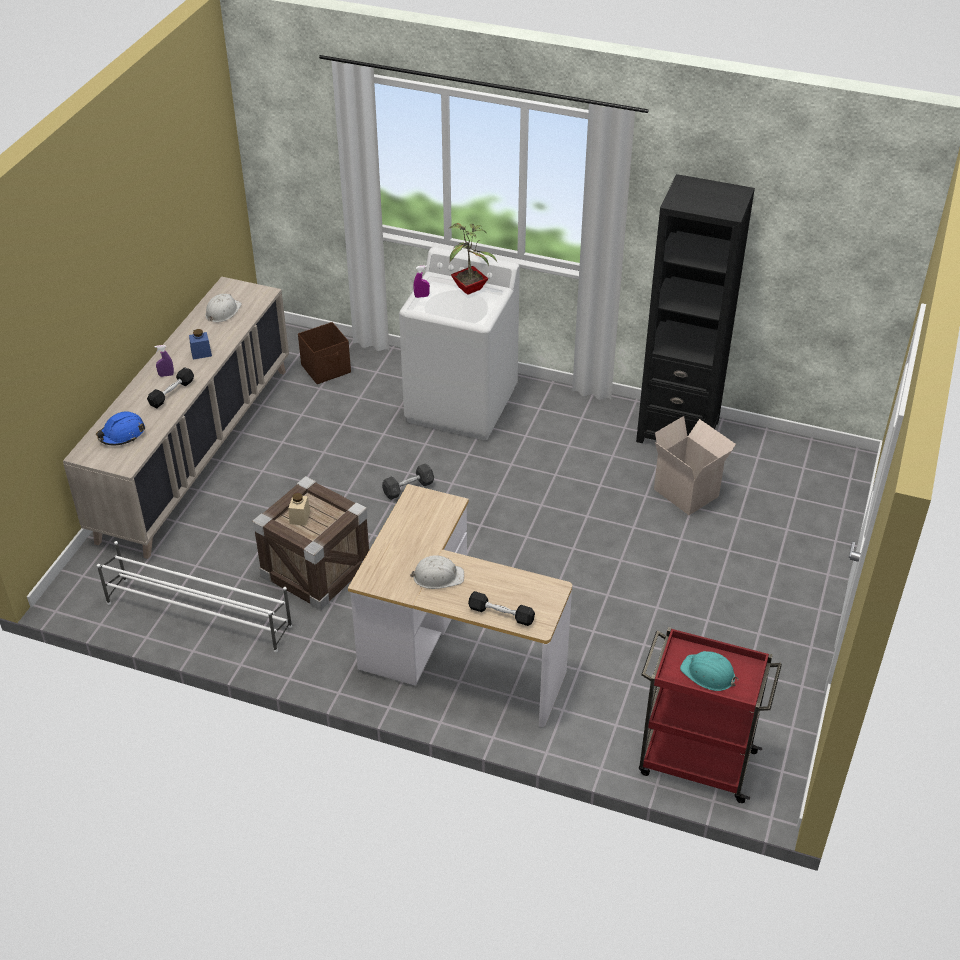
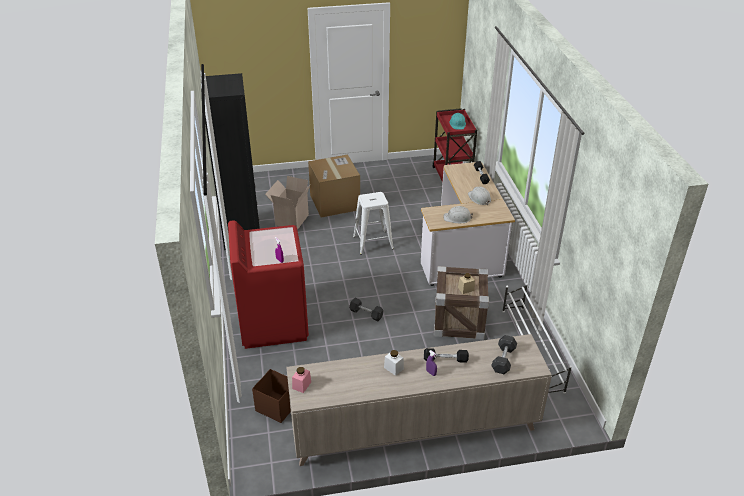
camera: 120 degrees left, 5 degrees down
blue hard hat [96,411,145,445] -> grey dumbbell [491,335,517,374]
blue jar [189,329,212,360] -> white jar [384,350,404,376]
white hard hat [205,294,242,322] -> white hard hat moved to [443,206,473,223]
white washing machine [399,247,520,440] -> red washing machine [228,220,309,349]
potted plant [448,223,497,295] -> none
none -> pink jar [292,367,311,393]
none -> cardboard box [308,155,360,218]
none -> white stool [353,192,394,255]

